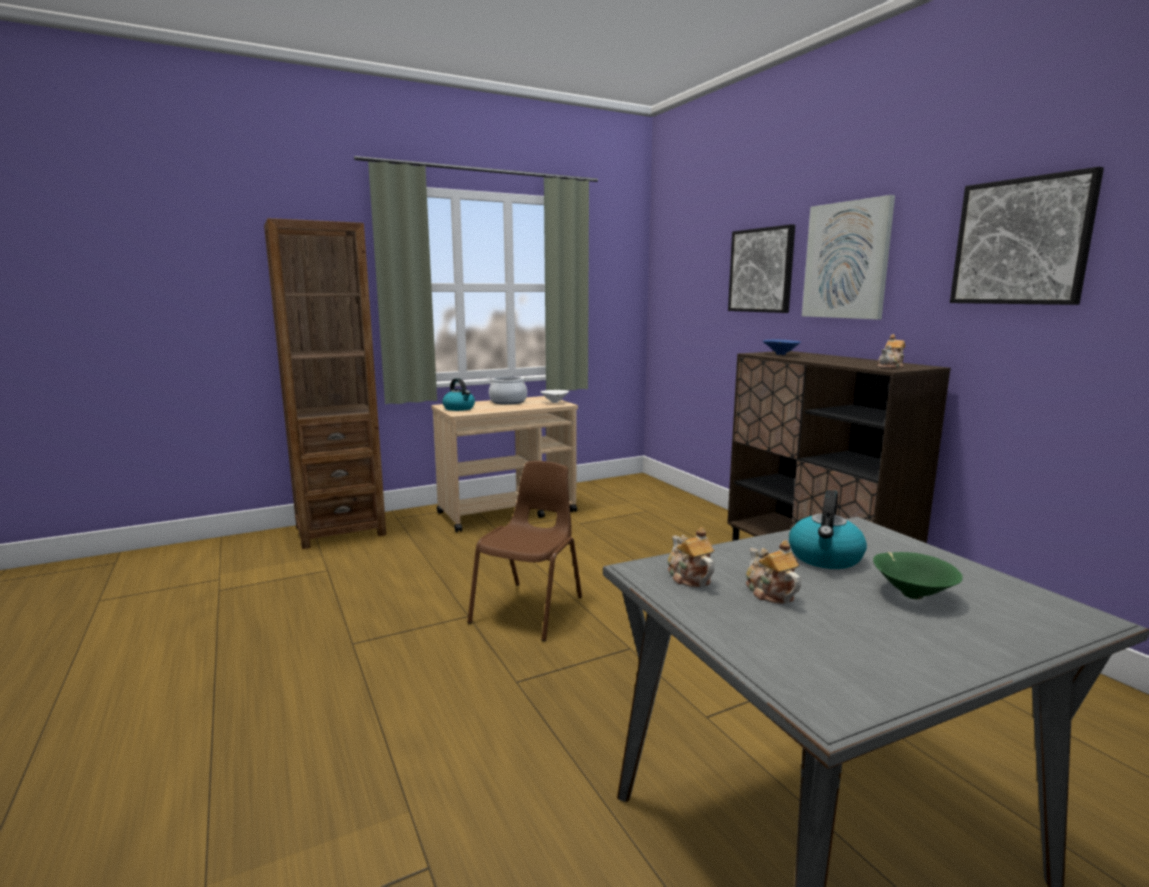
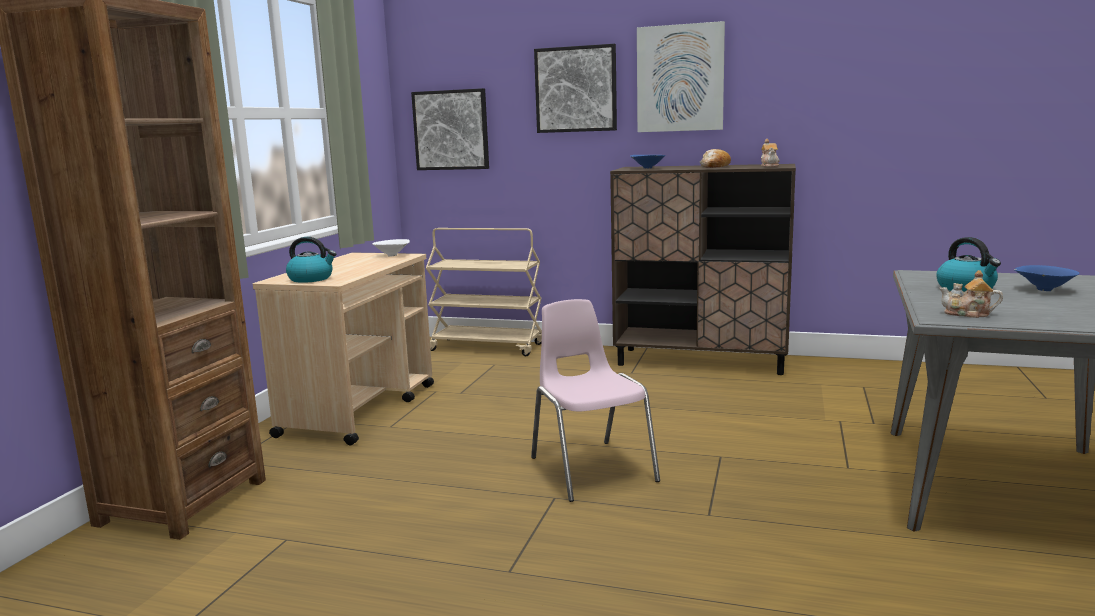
camera: 45 degrees left, 0 degrees up
brown chair [467,461,582,641] -> pink chair [531,299,660,502]
cooking pot [487,376,529,405] -> none
teapot [746,540,801,604] -> none
green bowl [873,552,963,599] -> blue bowl [1014,265,1079,291]
picture [950,167,1104,305] -> picture moved to [411,88,489,170]
none -> beige cart [426,228,542,356]
none -> bread [700,149,731,168]

